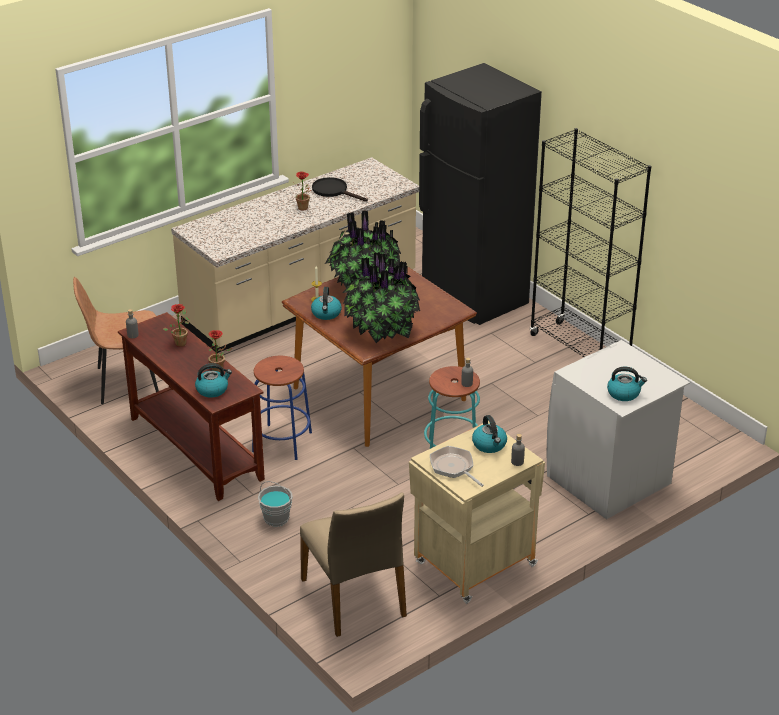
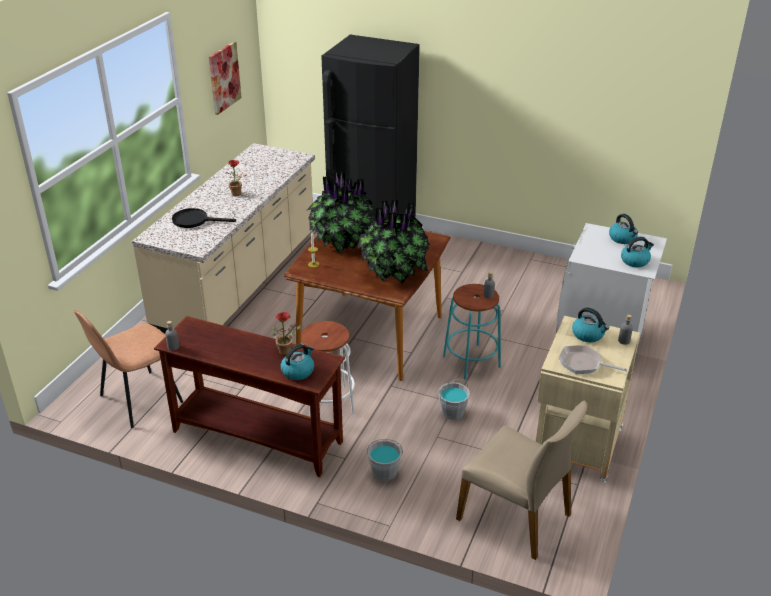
camera: 30 degrees left, 0 degrees up
potted plant [163,304,190,347] -> none
blue stool [252,356,312,460] -> white stool [301,321,355,417]
kettle [311,287,342,320] -> kettle moved to [609,214,638,244]
black frying pan [312,177,368,202] -> black frying pan moved to [172,208,236,228]
black bookcase [530,128,651,356] -> none
none -> picture [209,41,242,115]
none -> grey bucket [438,379,470,420]

